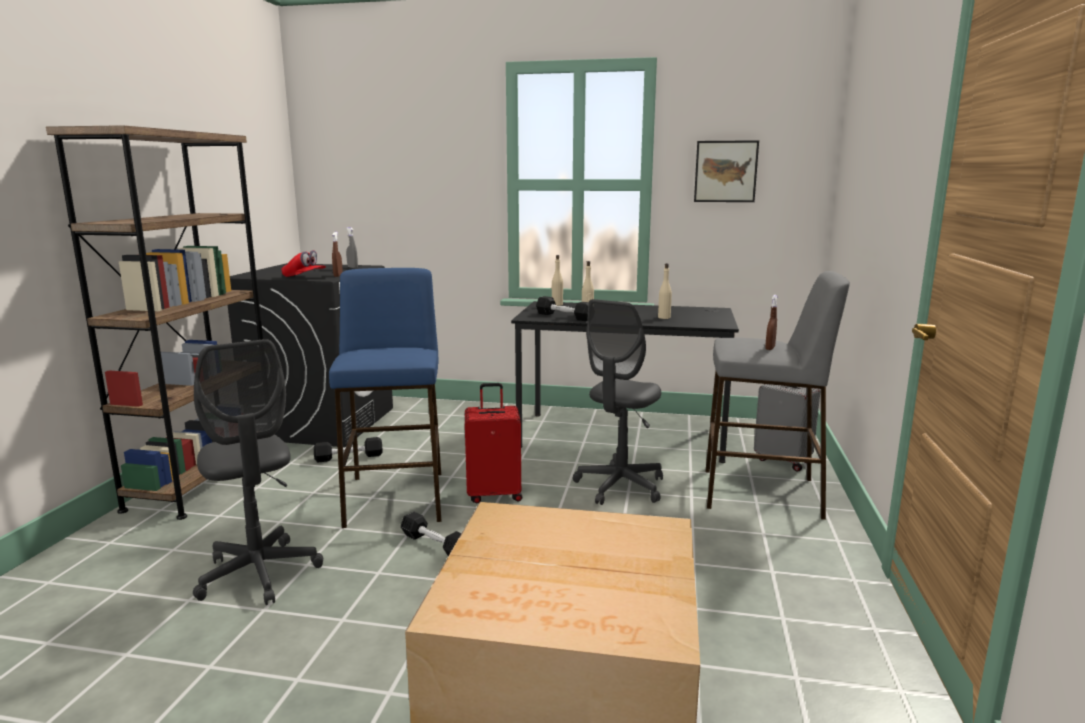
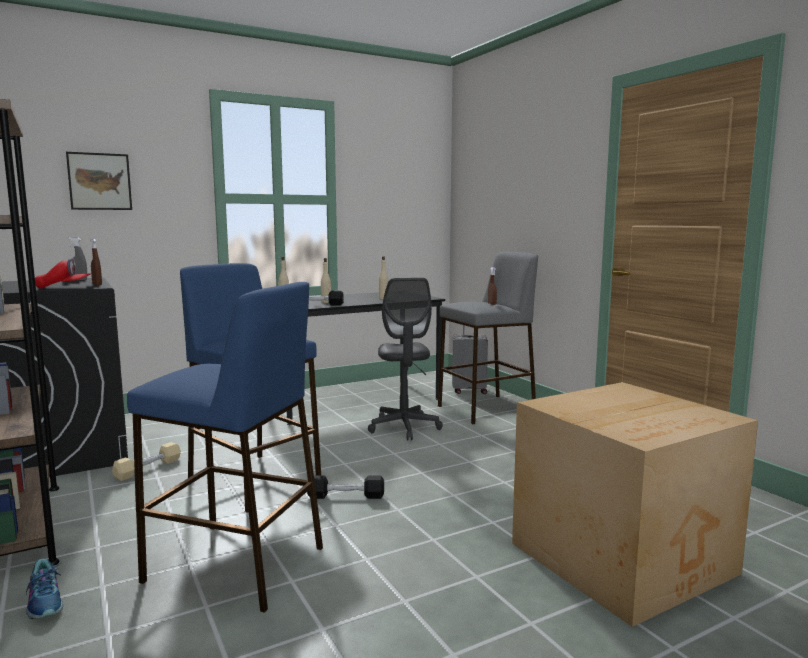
camera: 40 degrees left, 5 degrees down
grey office chair [193,339,323,605] -> blue stool [127,282,323,613]
black dumbbell [314,437,383,462] -> beige dumbbell [112,442,181,481]
red suitcase [465,383,522,503] -> none
picture [694,140,759,202] -> picture moved to [66,152,132,210]
none -> shoe [26,558,63,619]

